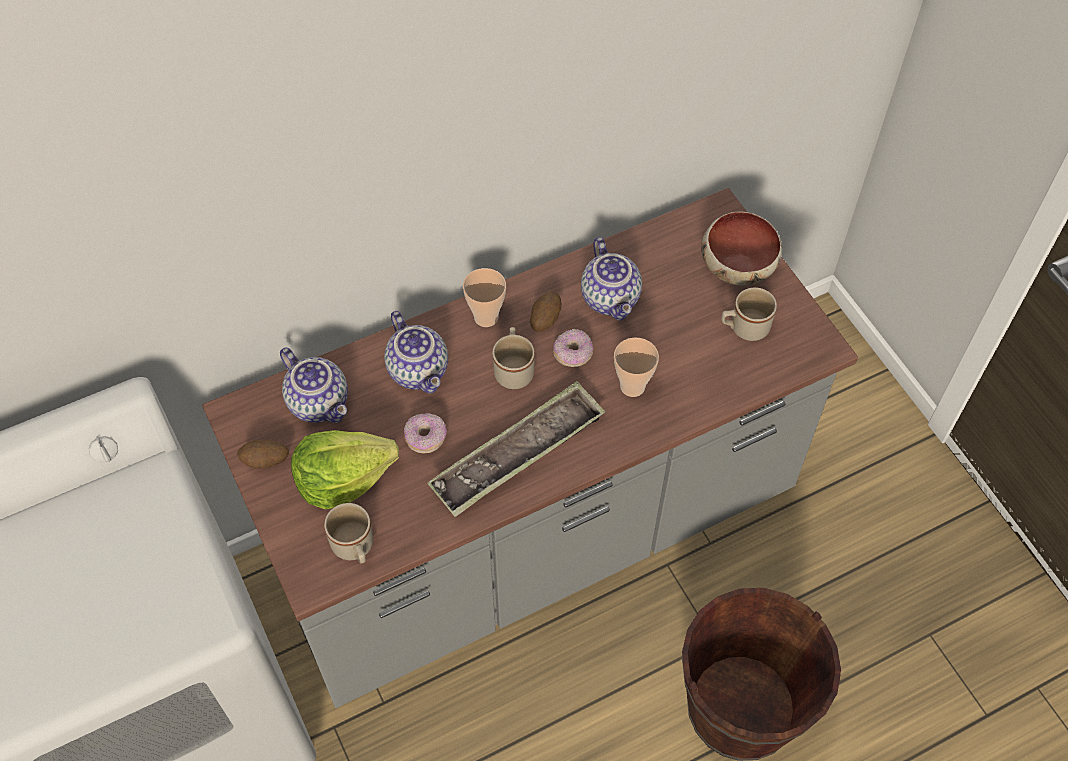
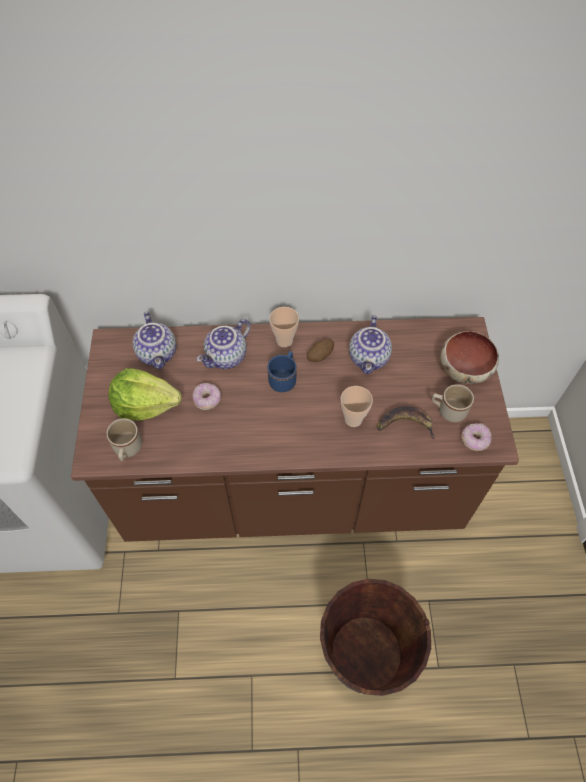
camera: 25 degrees right, 0 degrees up
grey counter [202,188,858,708] -> brown counter [71,317,519,542]
potato [237,440,289,469] -> none
teapot [384,311,448,394] -> teapot turned 45 degrees clockwise [196,319,251,369]
tray [427,381,605,517] -> none
beige mug [492,327,535,389] -> blue mug [267,351,297,392]
donut [553,329,593,367] -> donut moved to [461,423,492,451]
none -> banana [377,406,434,439]

